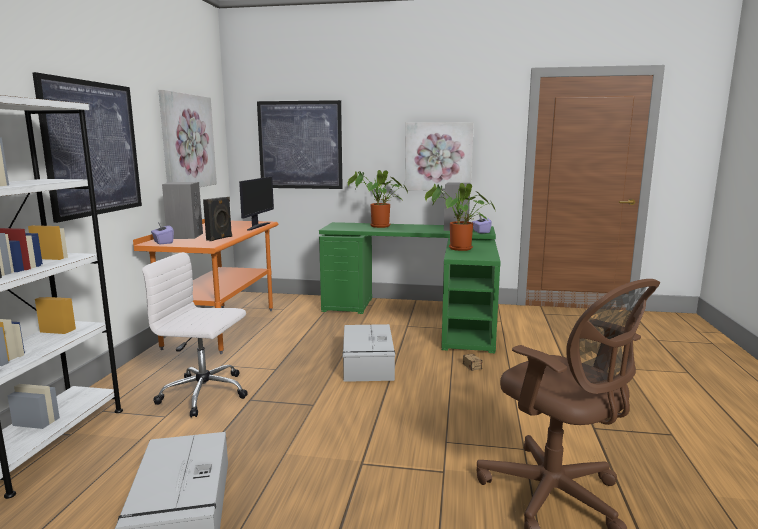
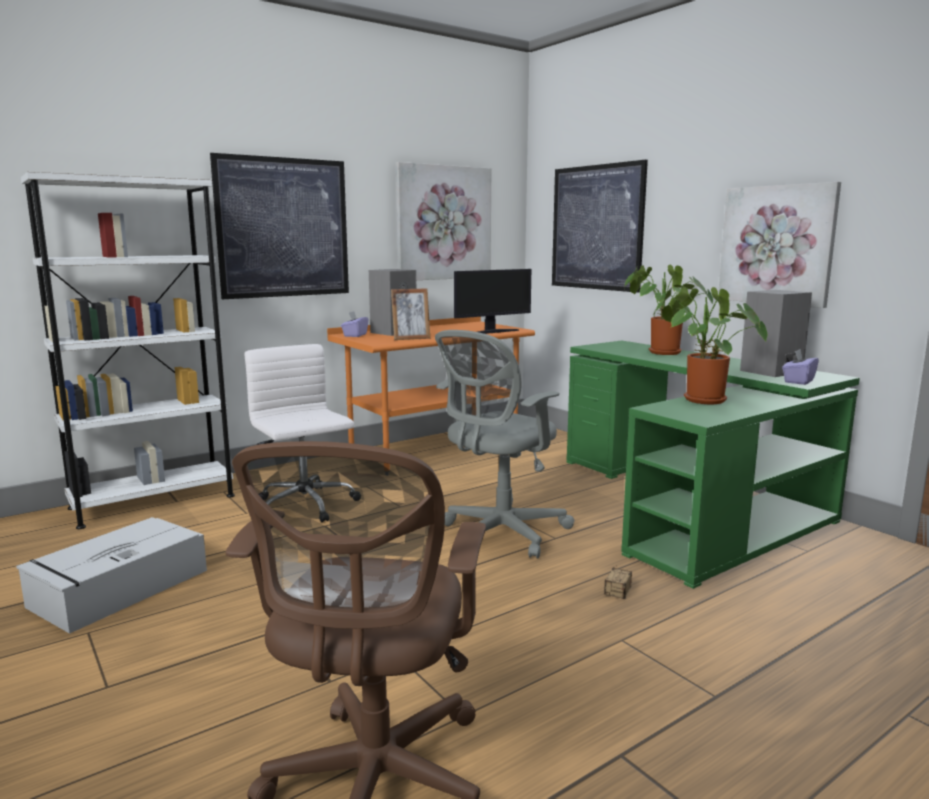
camera: 45 degrees right, 0 degrees up
black speaker [203,197,232,241] -> picture frame [391,288,430,340]
grey storage box [342,324,395,382] -> grey office chair [435,330,574,558]

